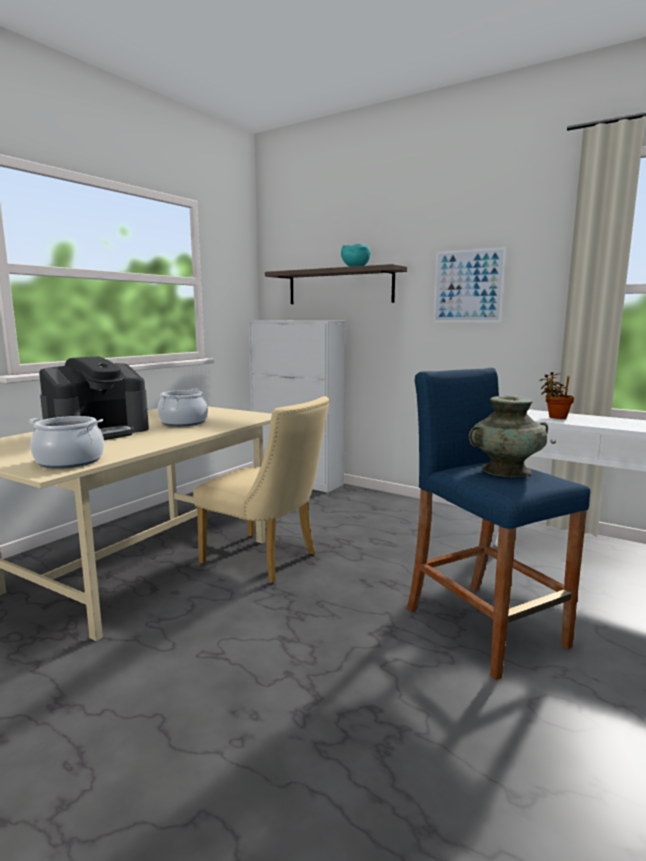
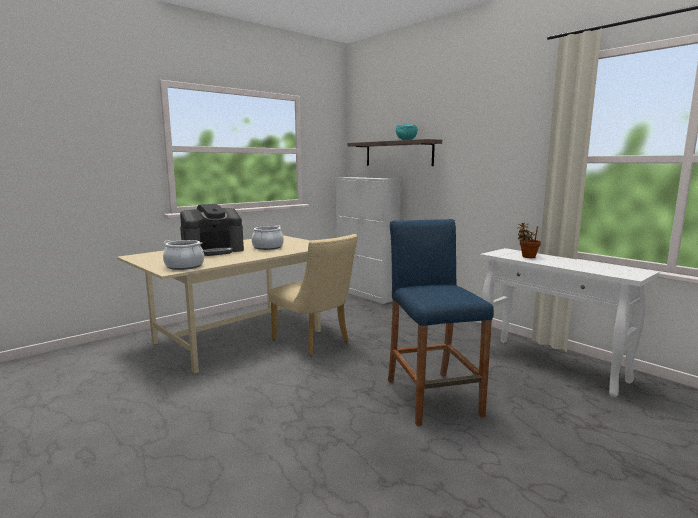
camera: 15 degrees right, 0 degrees up
picture [433,247,507,323] -> none
turquoise vase [469,395,548,477] -> none

